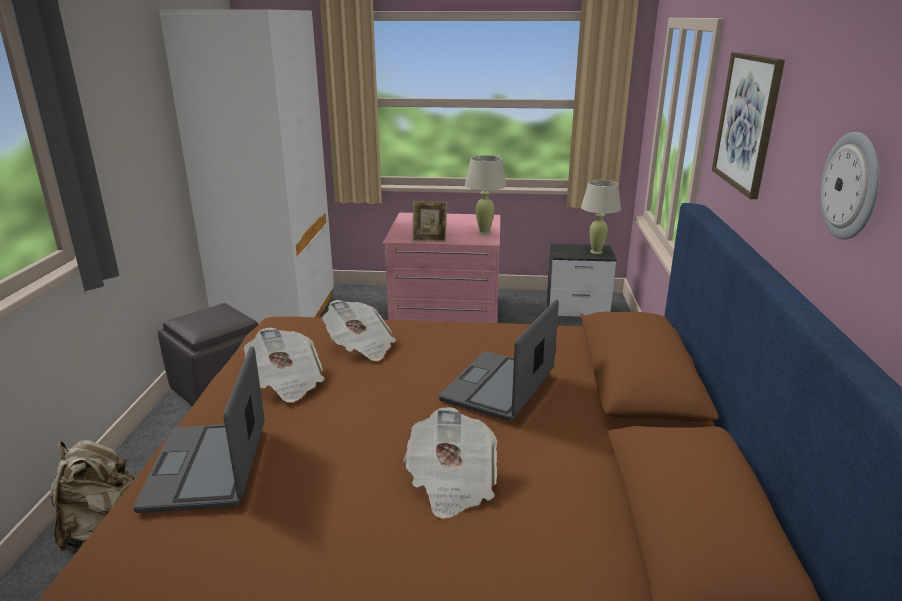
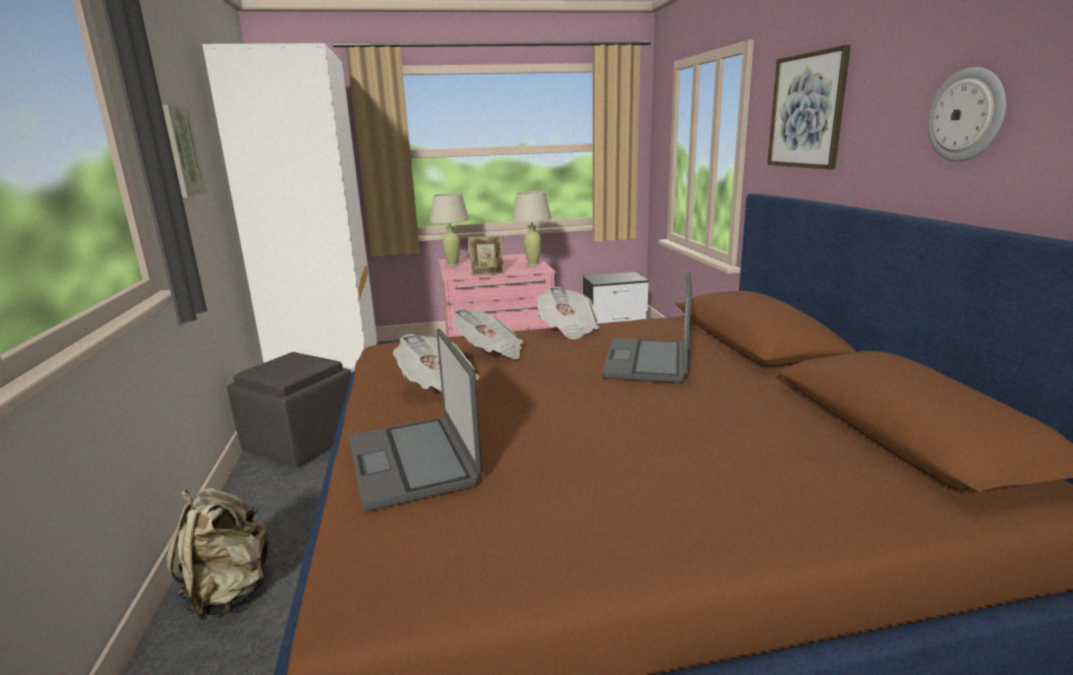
camera: 15 degrees left, 5 degrees down
newspaper [403,407,497,519] -> newspaper moved to [537,287,599,340]
beige table lamp [581,180,621,254] -> beige table lamp moved to [430,193,469,267]
none -> picture [162,105,206,198]

